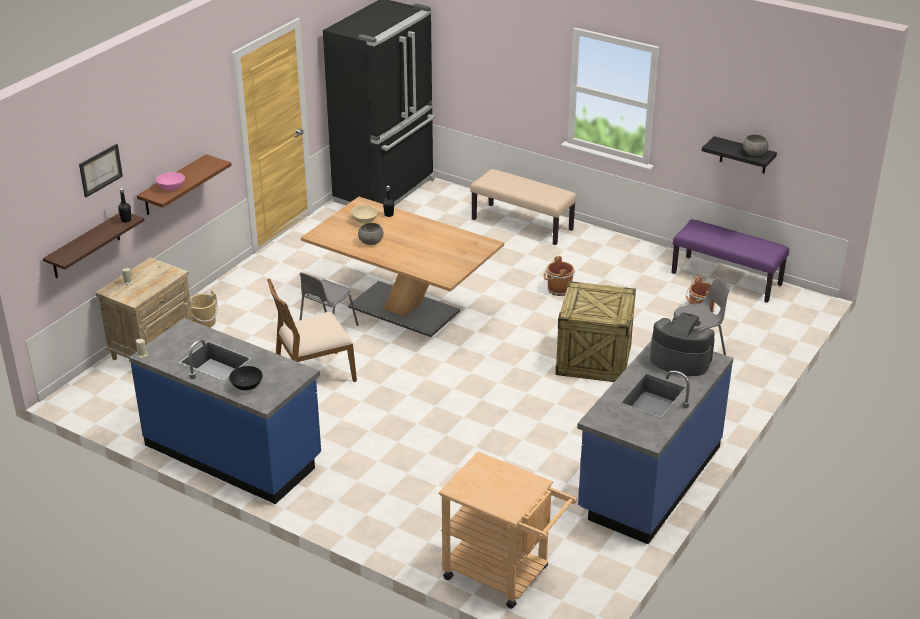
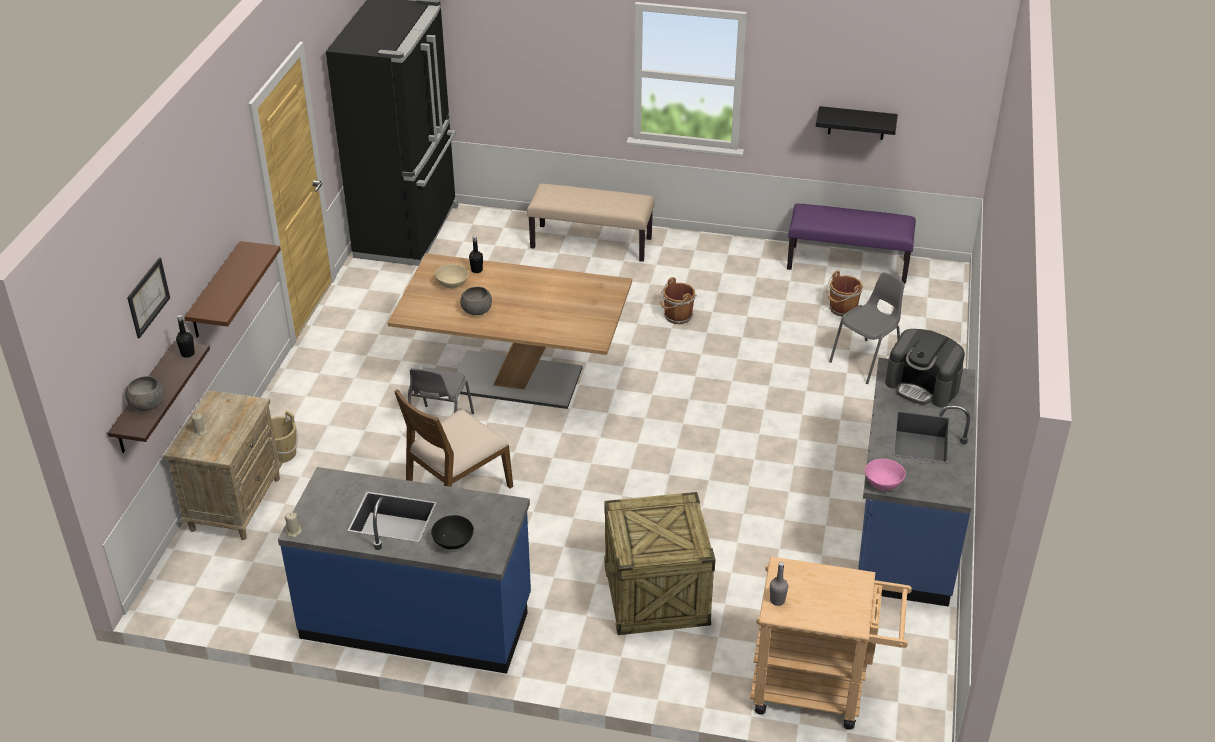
camera: 20 degrees left, 5 degrees up
pink bowl [156,172,185,191] -> pink bowl moved to [865,459,906,490]
crate [555,281,636,382] -> crate moved to [605,492,716,635]
coffee machine [650,312,715,376] -> coffee machine turned 150 degrees counterclockwise [885,329,965,407]
grey bowl [743,134,769,156] -> grey bowl moved to [125,376,164,411]
none -> grey bottle [770,562,788,606]

